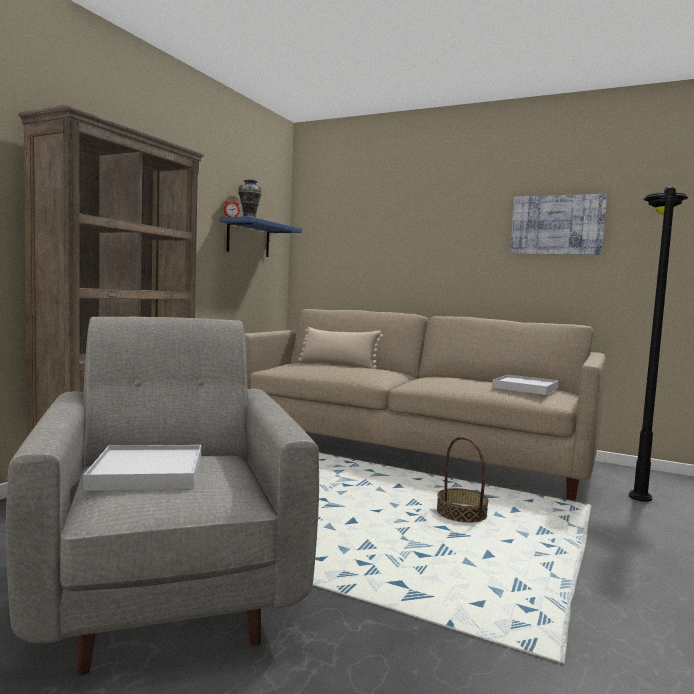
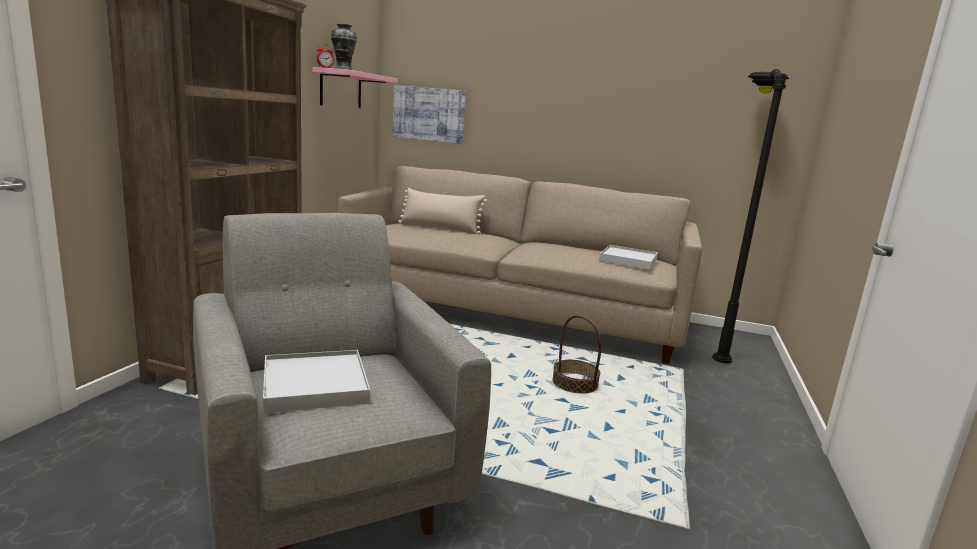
camera: 10 degrees left, 10 degrees up
blue shelf [219,216,302,257] -> pink shelf [312,67,398,108]
picture [510,194,607,255] -> picture moved to [392,85,466,144]

